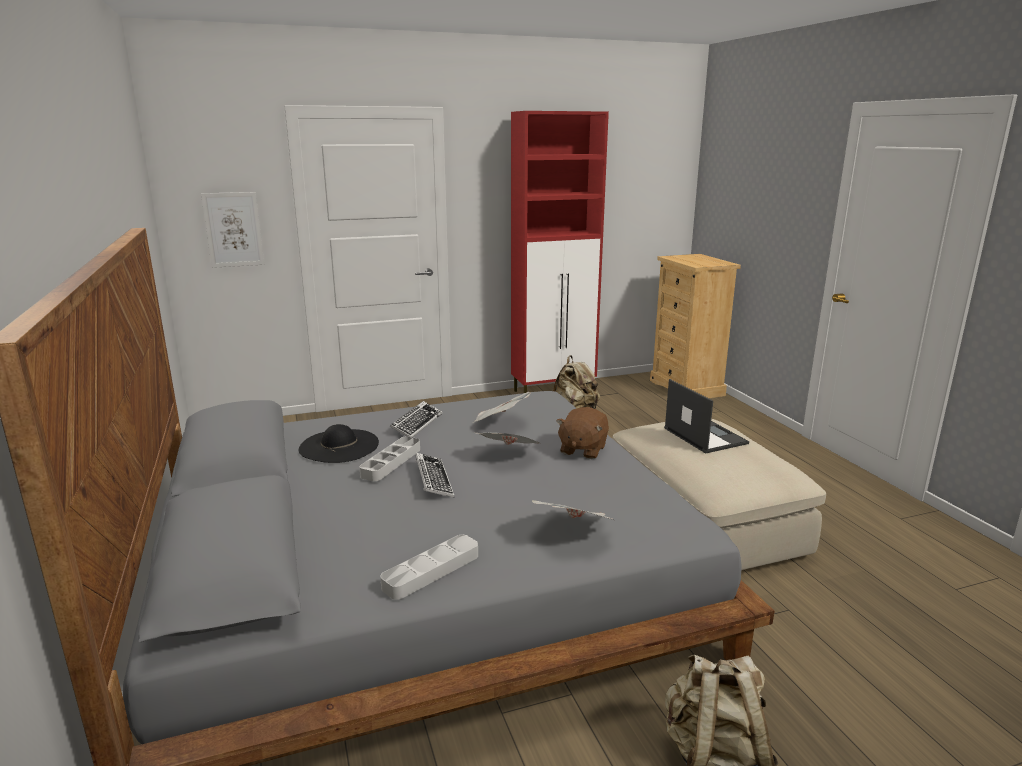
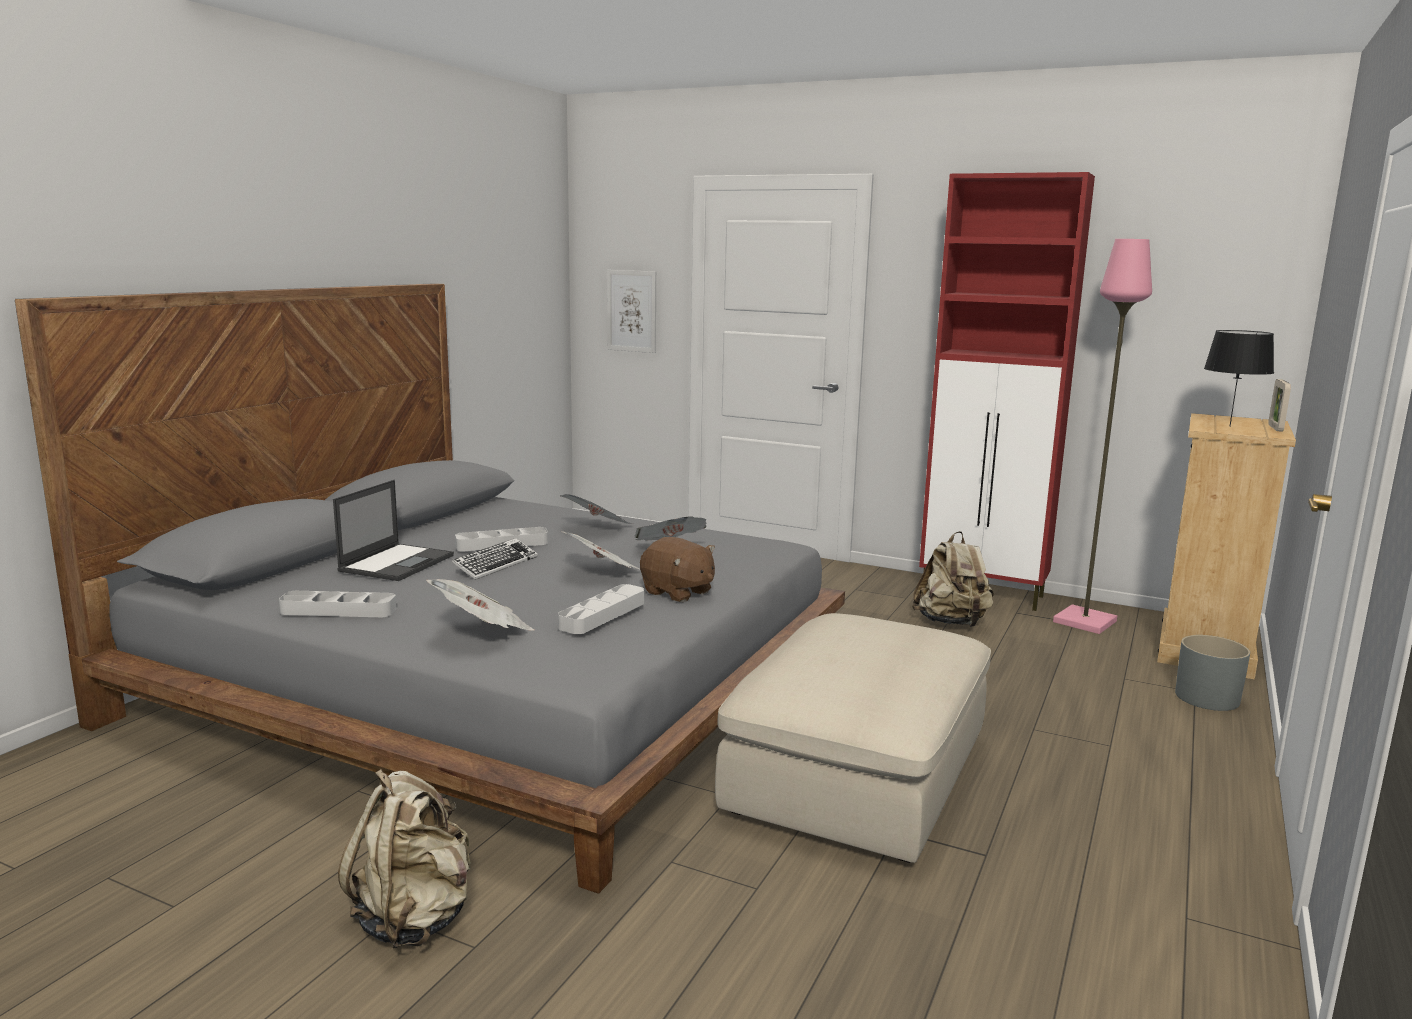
camera: 45 degrees right, 5 degrees down
black hat [299,424,379,463] -> none
keyboard [390,401,442,437] -> newspaper [560,494,633,524]
brown plush toy [556,407,609,459] -> brown plush toy turned 120 degrees counterclockwise [640,537,715,602]
laptop [664,379,749,454] -> laptop moved to [333,480,454,581]
none -> grey tray [558,584,645,634]
none -> pink floor lamp [1053,239,1152,634]
none -> grey planter [1175,635,1250,711]
none -> black table lamp [1204,330,1274,427]
none -> picture frame [1268,379,1291,432]

